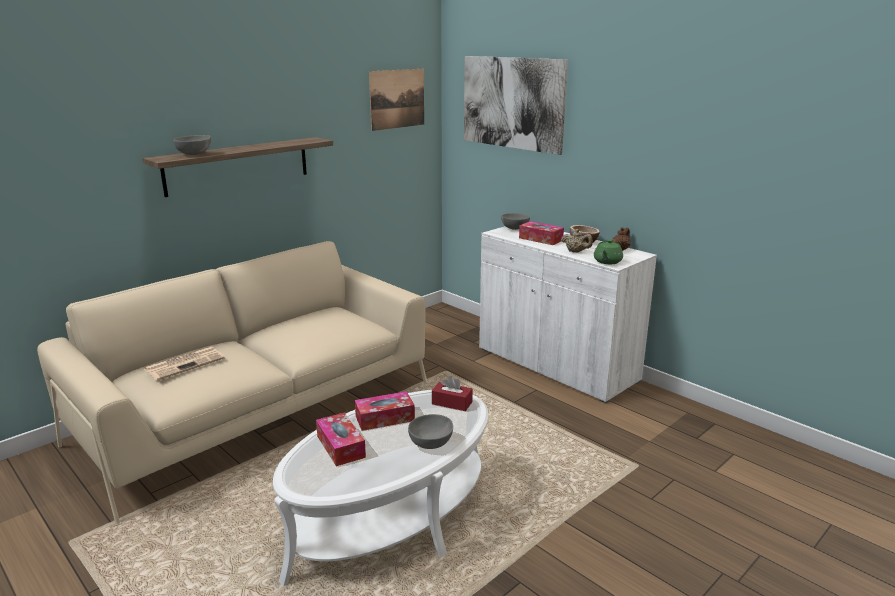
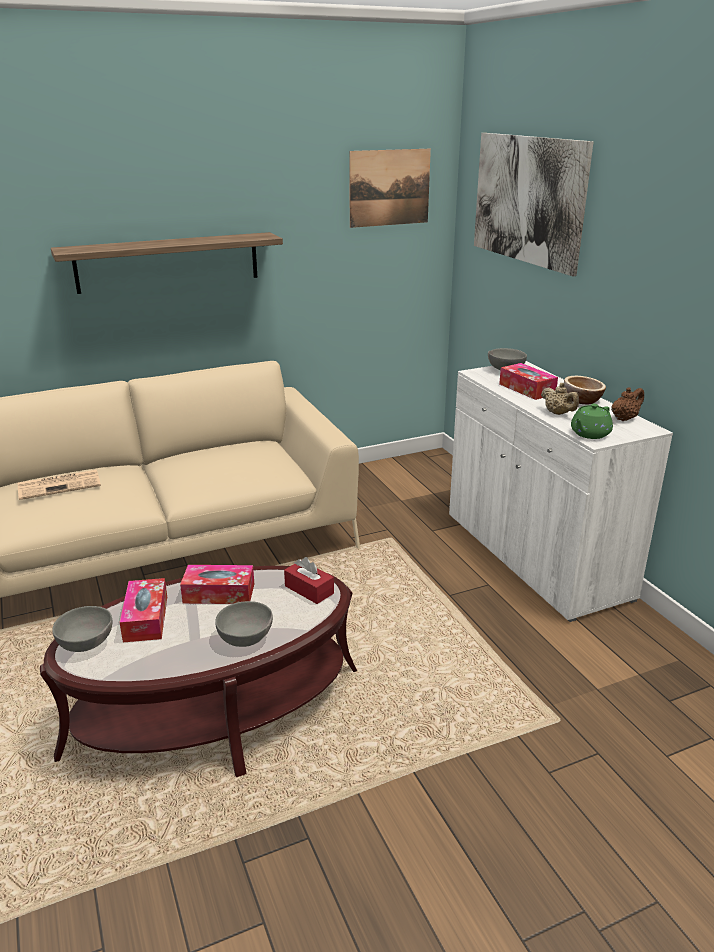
camera: 20 degrees right, 5 degrees up
grey bowl [173,135,211,155] -> grey bowl moved to [52,606,112,652]
white coffee table [273,390,488,586] -> brown coffee table [40,566,357,777]

